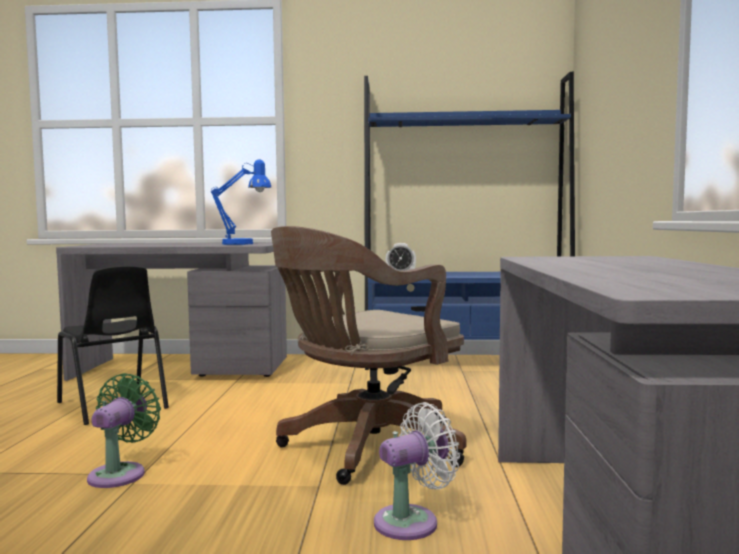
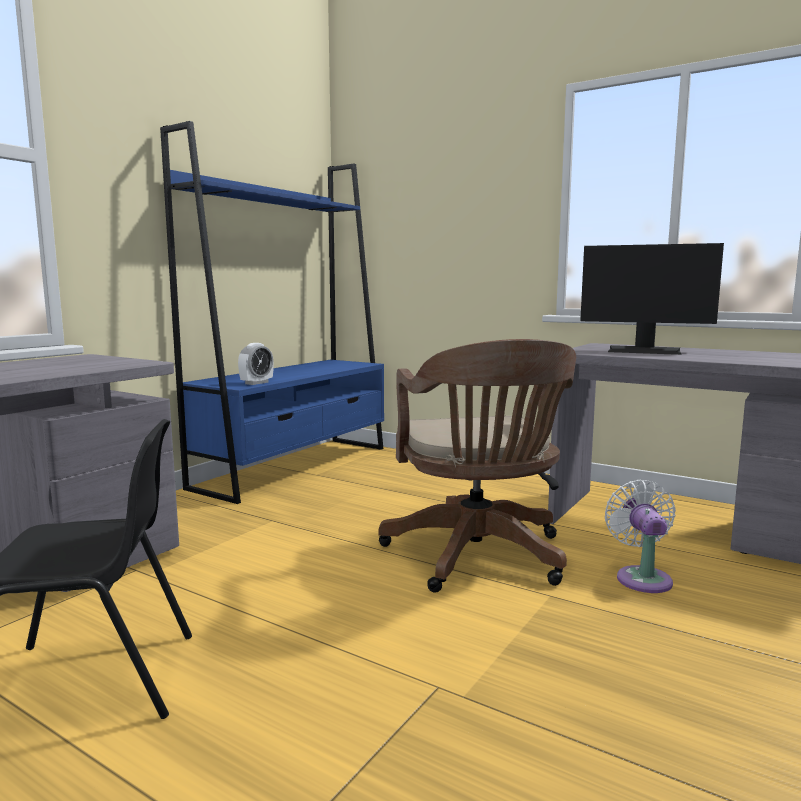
camera: 60 degrees left, 5 degrees up
green fan [87,373,161,488] -> none
blue table lamp [211,159,271,245] -> none
none -> monitor [580,243,724,355]

